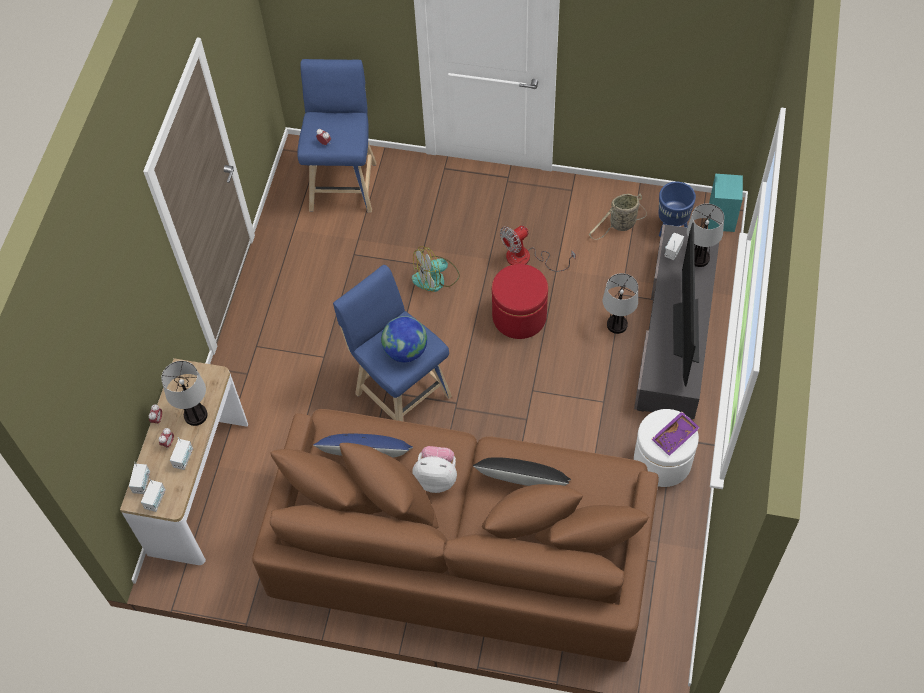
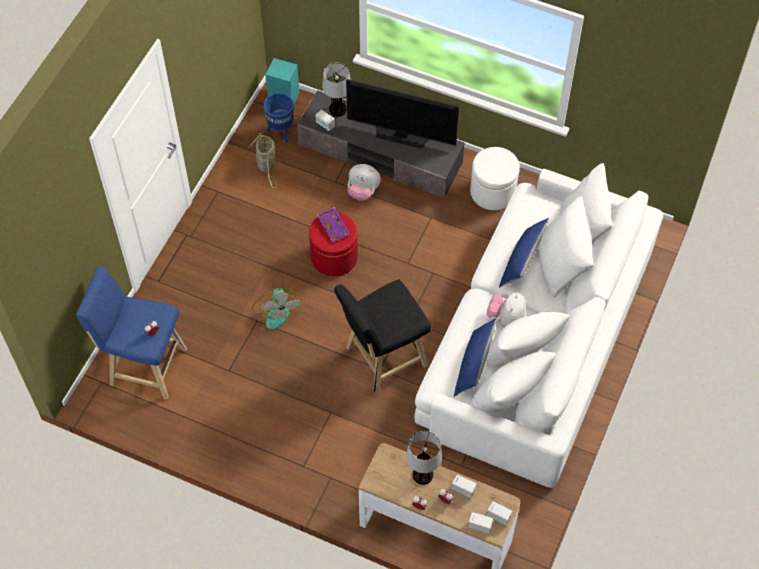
camera: 80 degrees left, 0 degrees up
brown sofa [252,409,659,662] -> white sofa [415,163,663,488]
blue stool [333,265,452,421] -> black stool [334,279,431,393]
globe [381,316,427,362] -> none
black pillow [473,457,571,486] -> blue pillow [499,218,549,288]
fan [500,226,576,272] -> none
table lamp [603,273,638,334] -> plush toy [348,164,381,201]
purple tray [652,412,700,456] -> purple tray moved to [317,207,350,242]

